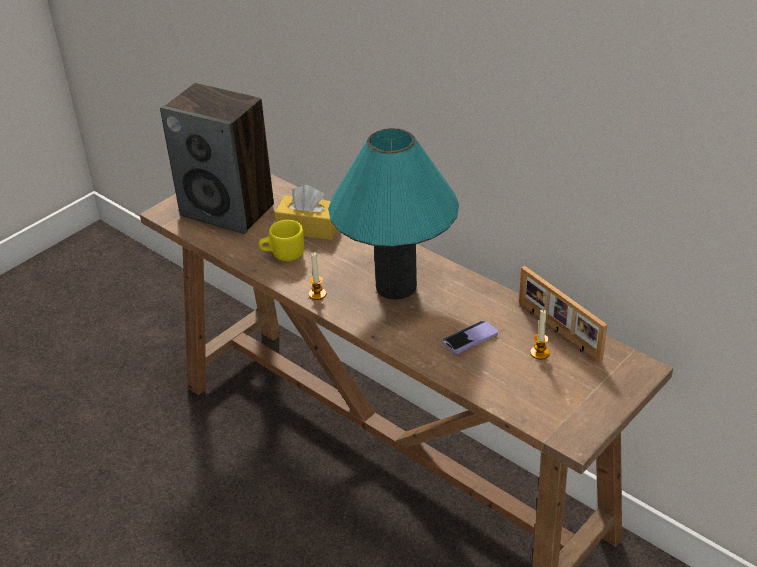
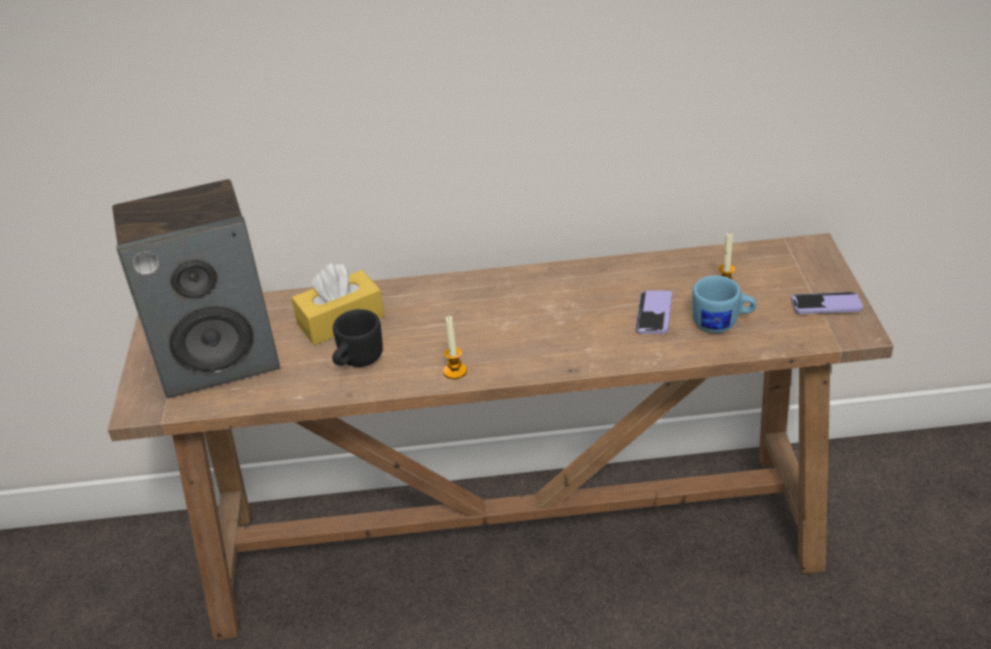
camera: 45 degrees left, 0 degrees up
yellow mug [258,220,304,261] -> black mug [332,309,383,367]
turquoise table lamp [328,128,459,300] -> none
picture frame [519,266,607,363] -> none
none -> blue mug [692,276,756,333]
none -> phone [791,292,863,314]

